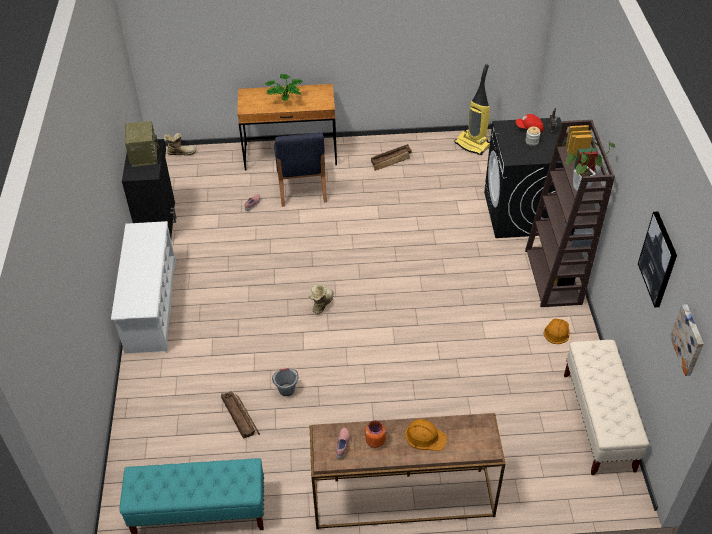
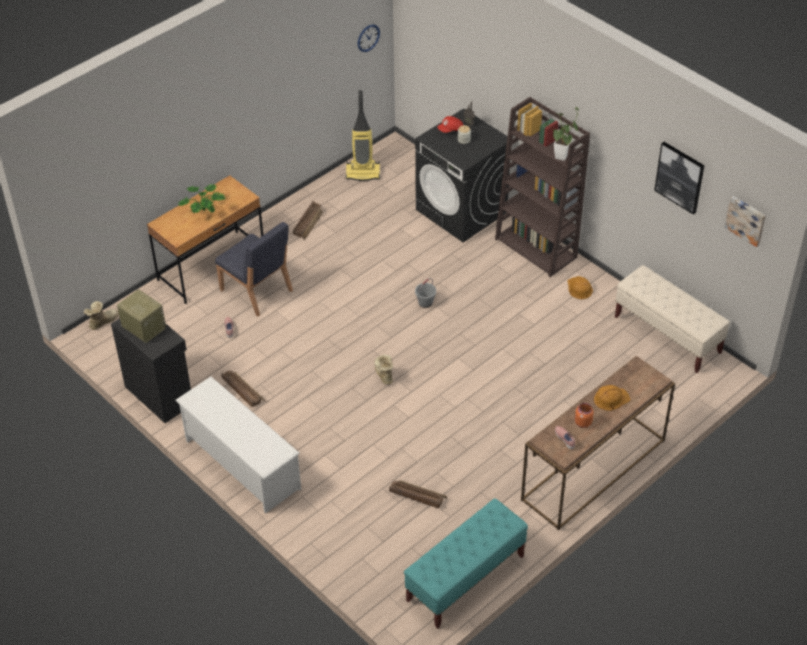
camera: 40 degrees left, 0 degrees up
grey bucket [272,368,298,396] -> grey bucket moved to [415,278,436,308]
none -> crate [221,370,266,407]
none -> wall clock [358,25,380,52]

